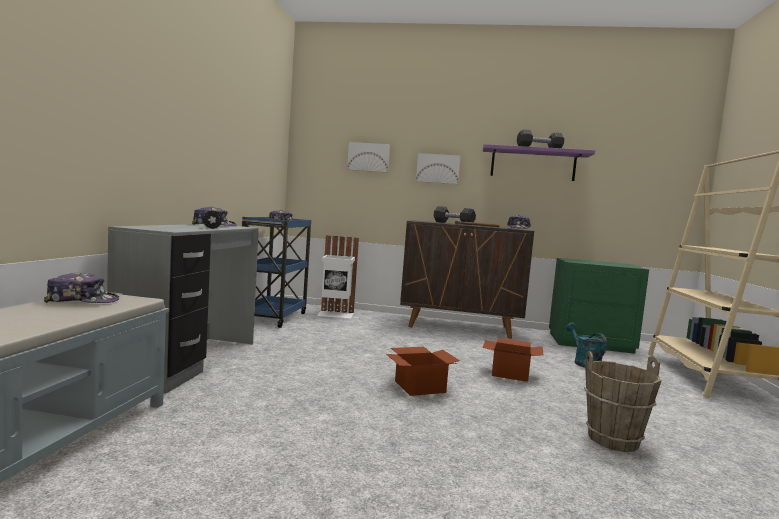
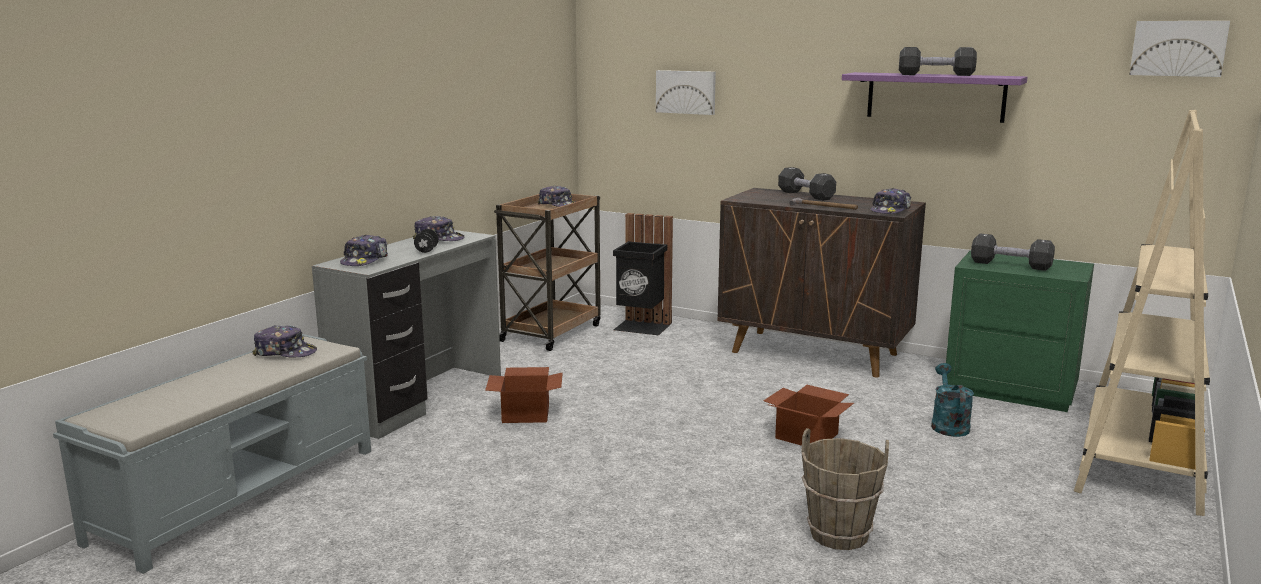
camera: 20 degrees right, 10 degrees up
blue cart [242,217,311,328] -> brown cart [494,194,601,351]
white trash can [317,235,359,319] -> black trash can [613,213,673,335]
cardboard box [386,347,460,396] -> cardboard box moved to [485,367,563,423]
picture [416,153,461,184] -> picture moved to [1129,21,1230,77]
none -> cap [340,235,388,266]
none -> black dumbbell [971,233,1055,271]

